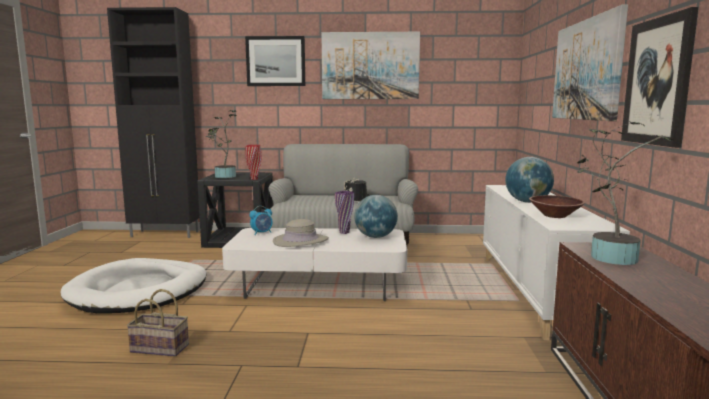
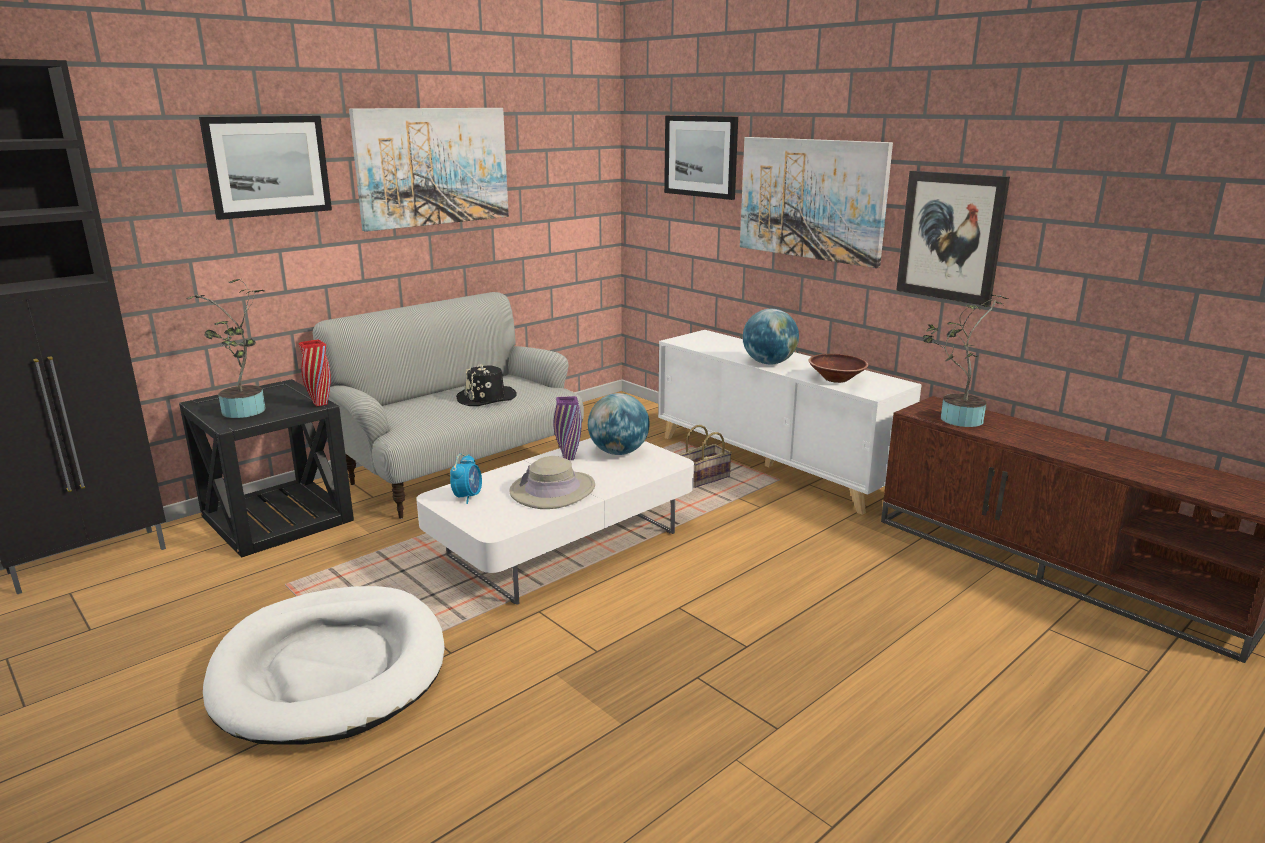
camera: 45 degrees left, 10 degrees up
basket [126,289,189,357] -> basket moved to [679,425,732,488]
none -> picture [664,116,738,200]

